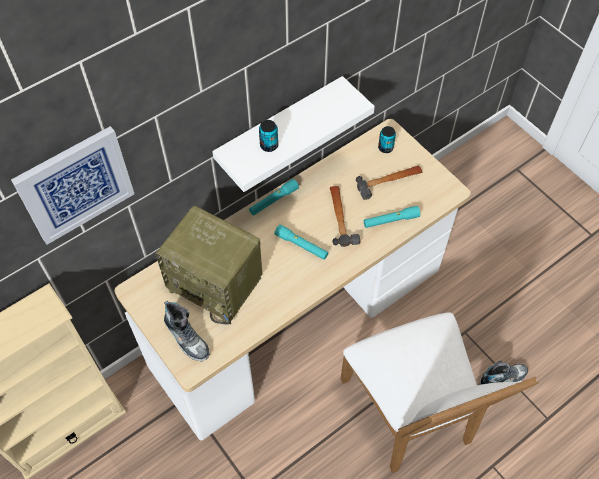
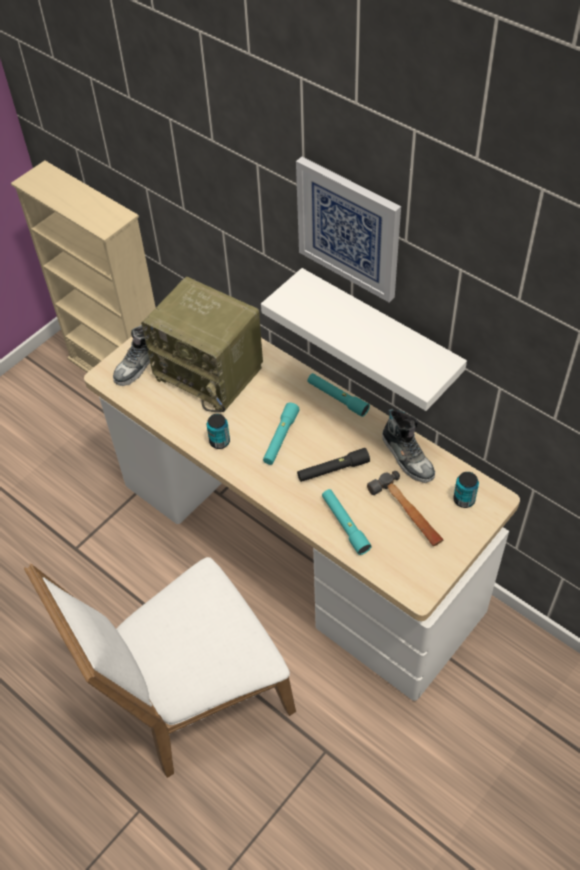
camera: 80 degrees right, 5 degrees down
picture [11,126,134,245] -> picture moved to [296,157,401,302]
radio [155,206,262,324] -> radio turned 75 degrees counterclockwise [141,277,263,412]
can [259,120,278,152] -> can moved to [207,414,230,449]
hammer [330,186,360,247] -> black flashlight [297,448,370,482]
shoe [479,360,528,385] -> shoe moved to [382,408,435,483]

